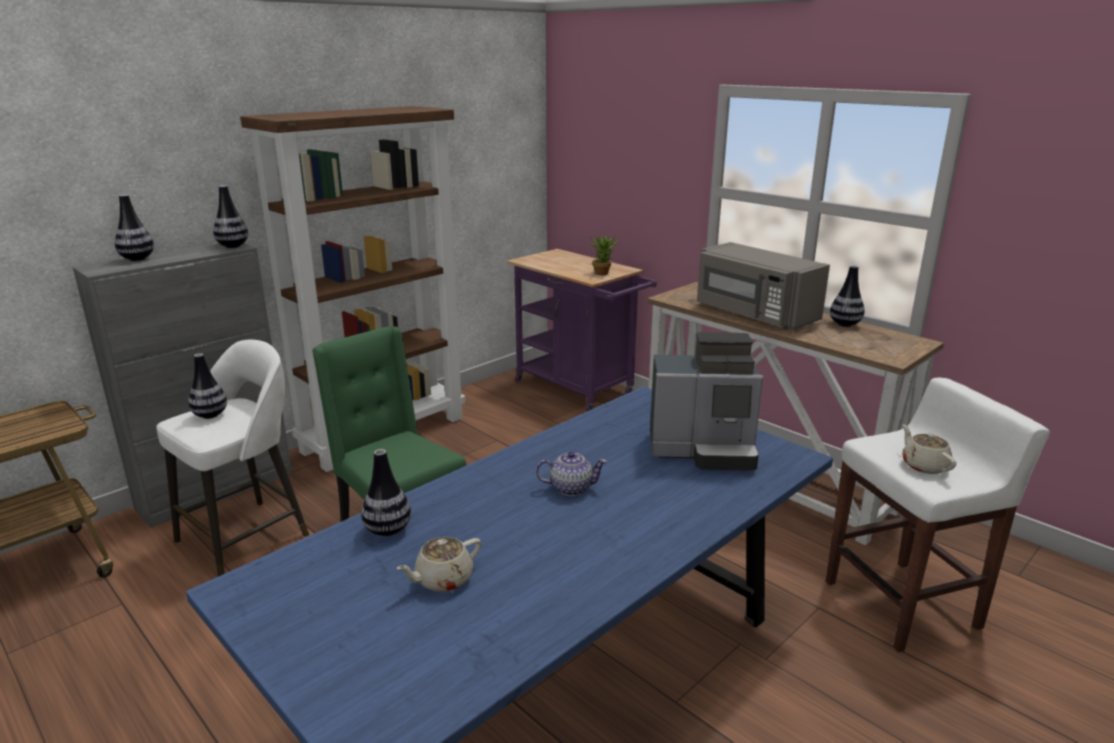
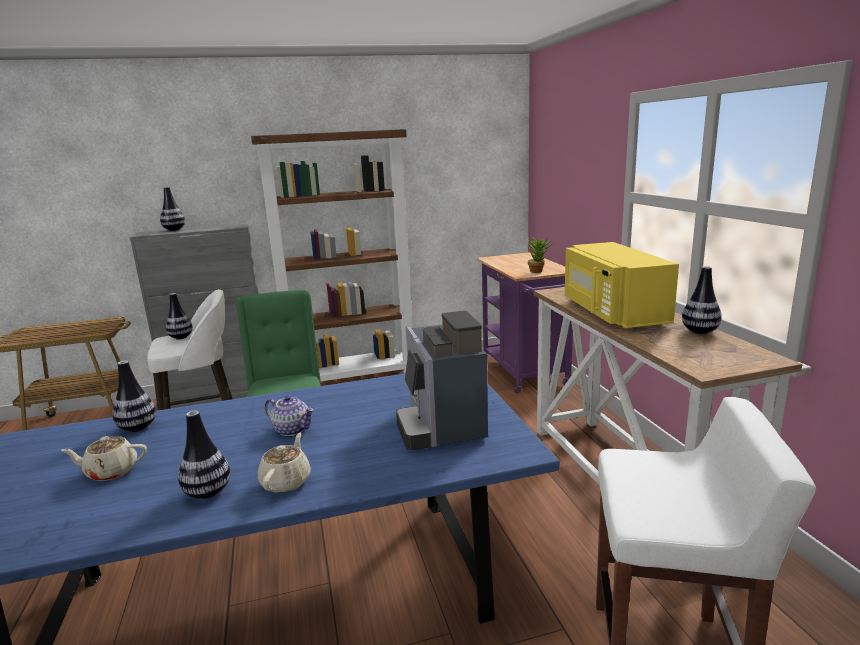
camera: 30 degrees right, 5 degrees down
vase [213,185,248,248] -> vase moved to [178,410,230,499]
coffee machine [650,332,763,471] -> coffee machine turned 45 degrees clockwise [396,311,488,450]
grey microwave [697,242,830,329] -> yellow microwave [565,242,679,328]
beige teapot [902,424,956,474] -> beige teapot moved to [258,433,311,493]

